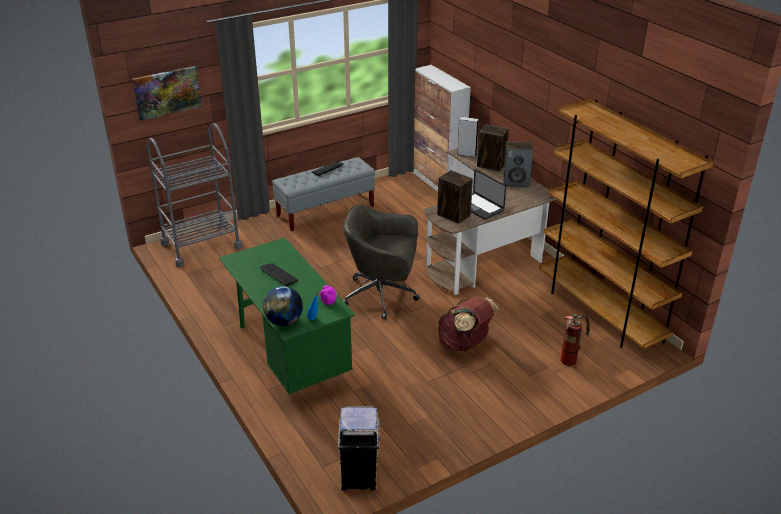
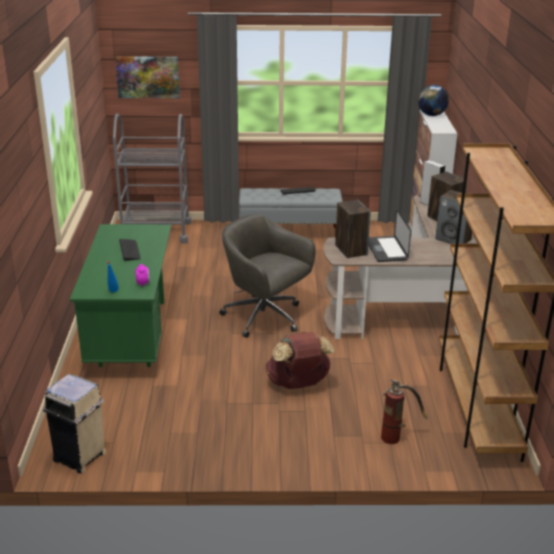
camera: 30 degrees right, 5 degrees down
globe [263,286,303,326] -> globe moved to [418,85,449,116]

